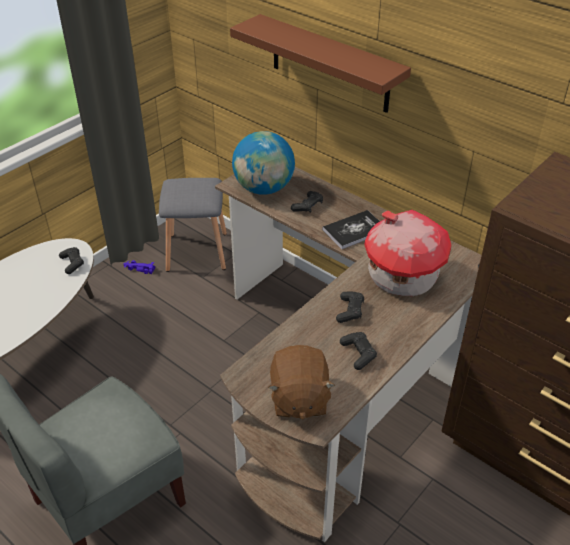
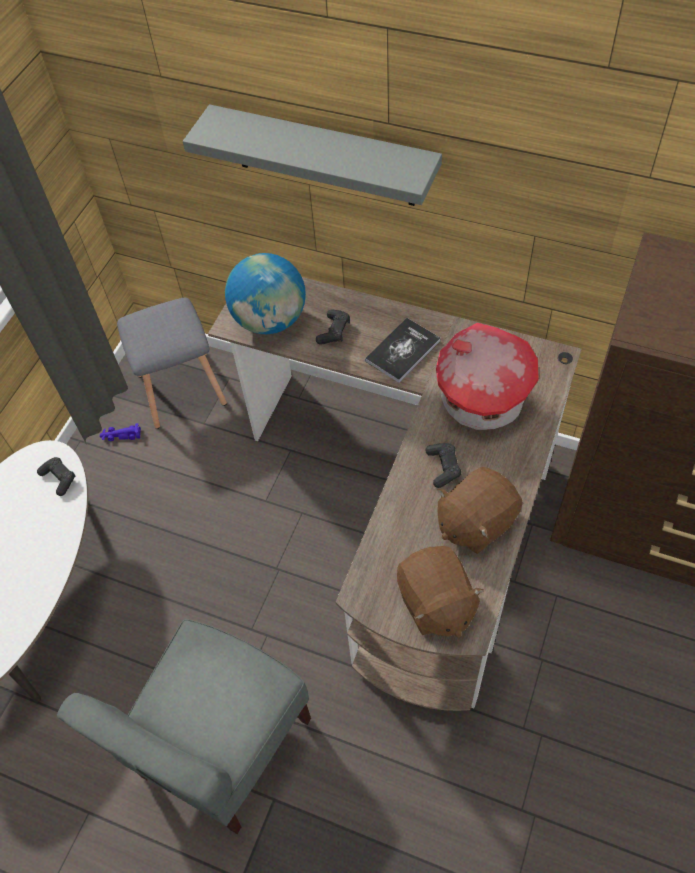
camera: 15 degrees left, 15 degrees up
brown shelf [230,14,411,113] -> grey shelf [183,104,442,206]
black game controller [340,332,377,370] -> brown plush toy [437,467,523,554]

